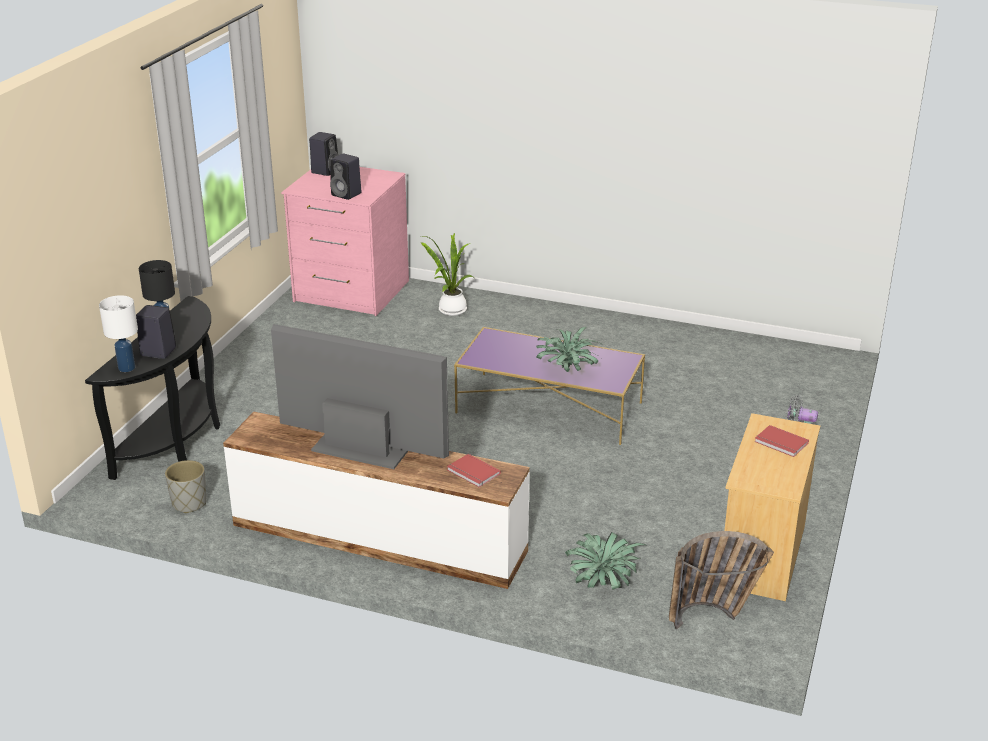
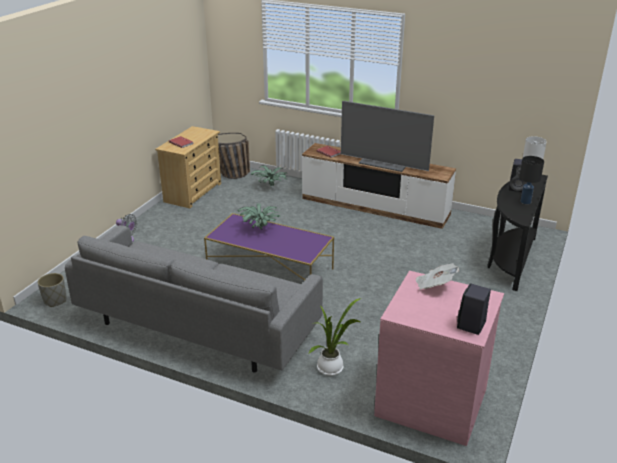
camera: 175 degrees left, 0 degrees up
grey planter [165,460,206,513] -> grey planter moved to [37,273,66,307]
black speaker [330,153,361,200] -> newspaper [416,263,459,290]
none -> grey sofa [65,225,323,373]

